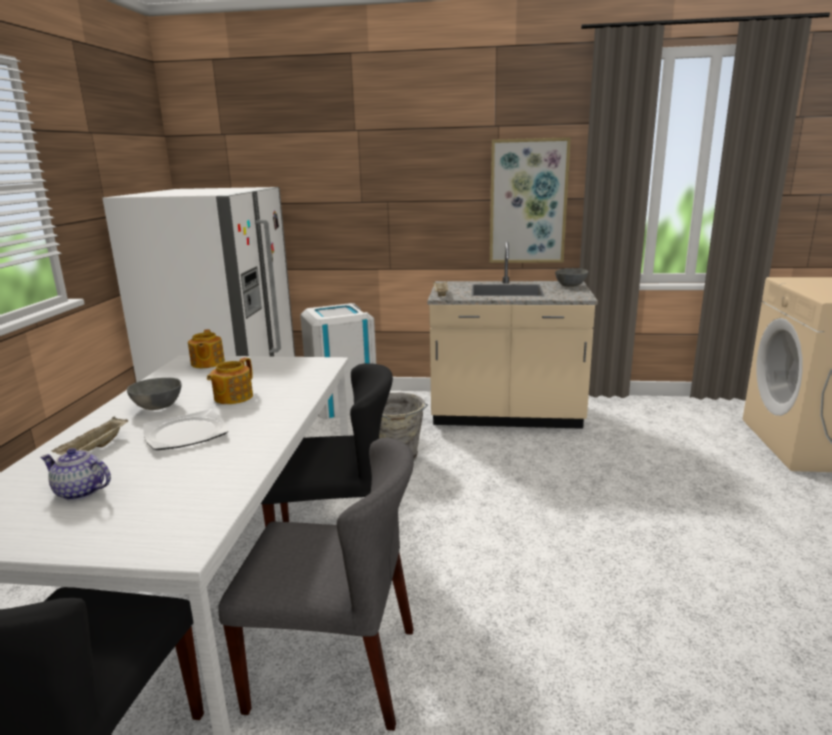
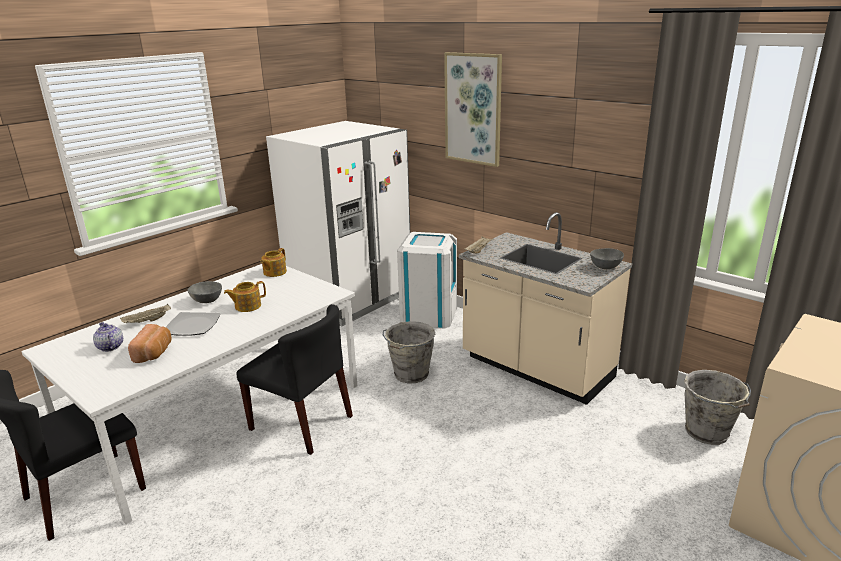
camera: 35 degrees right, 5 degrees up
grey chair [218,438,414,731] -> none
picture [490,137,571,263] -> picture moved to [444,52,502,167]
none -> bread [128,324,172,363]
none -> grey bucket [684,370,751,445]

